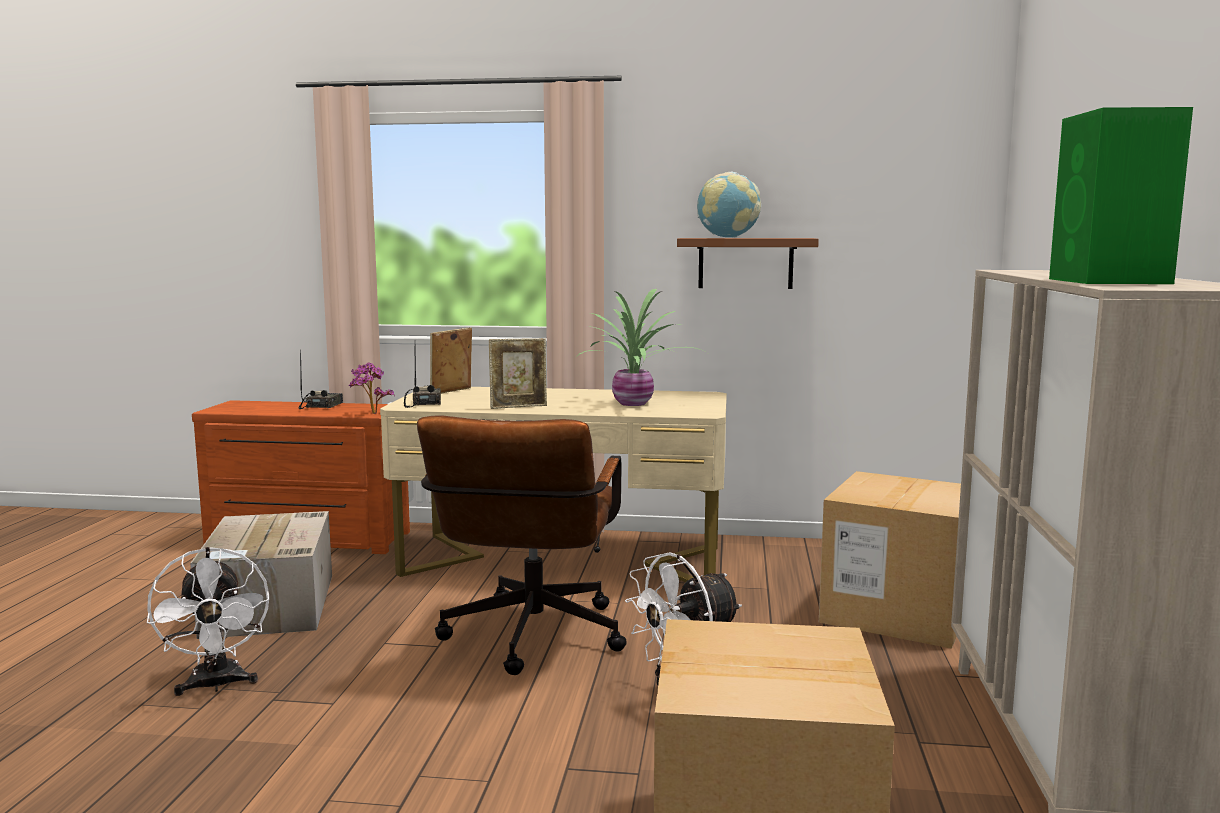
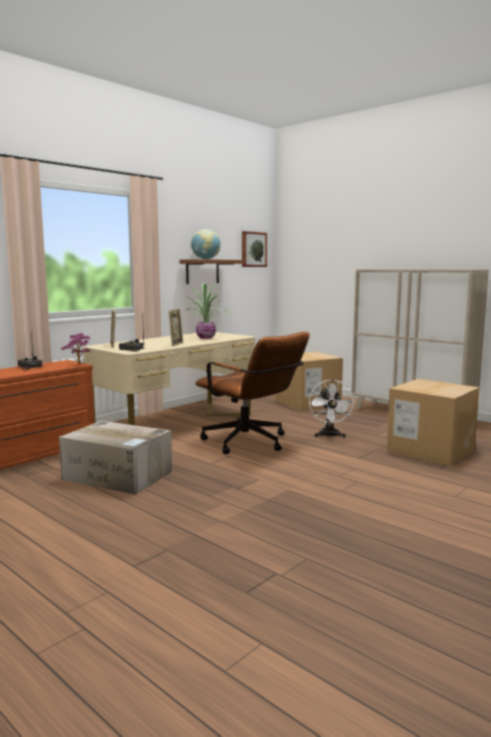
camera: 55 degrees left, 0 degrees up
white fan [147,547,269,696] -> none
green speaker [1049,107,1193,284] -> none
none -> picture [242,231,267,267]

